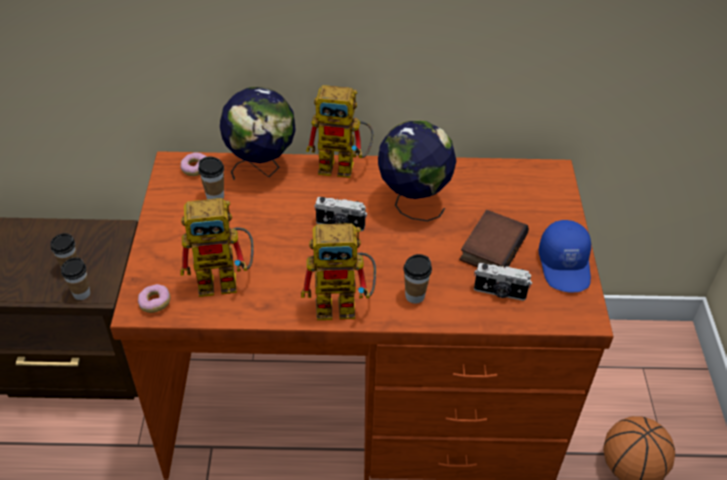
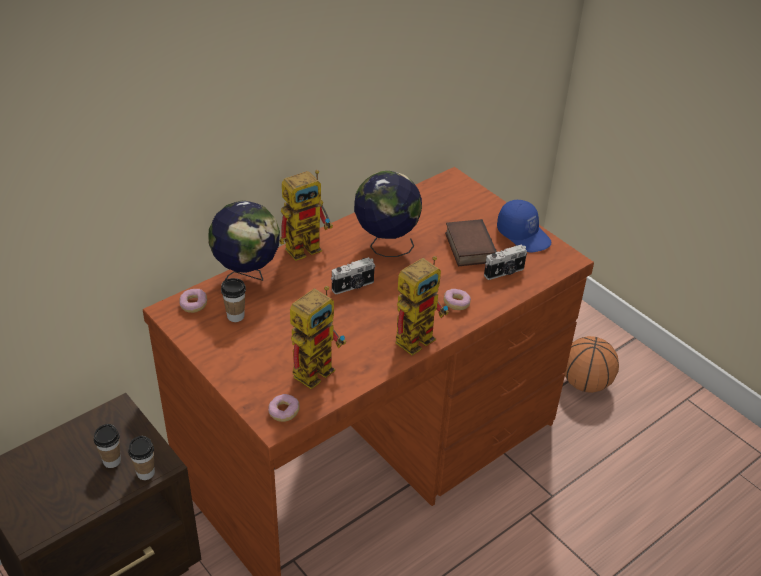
camera: 40 degrees left, 5 degrees down
cup [403,254,432,304] -> donut [444,289,471,310]

